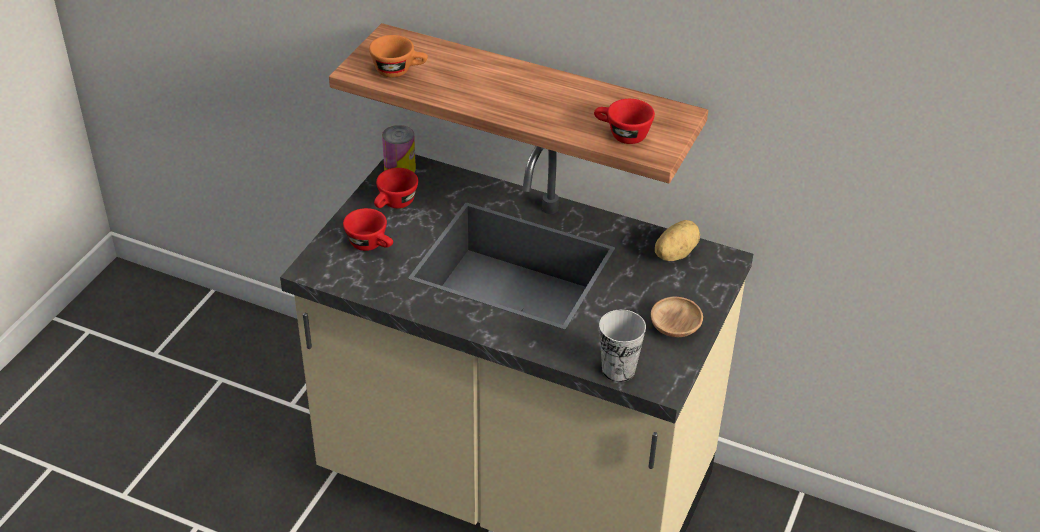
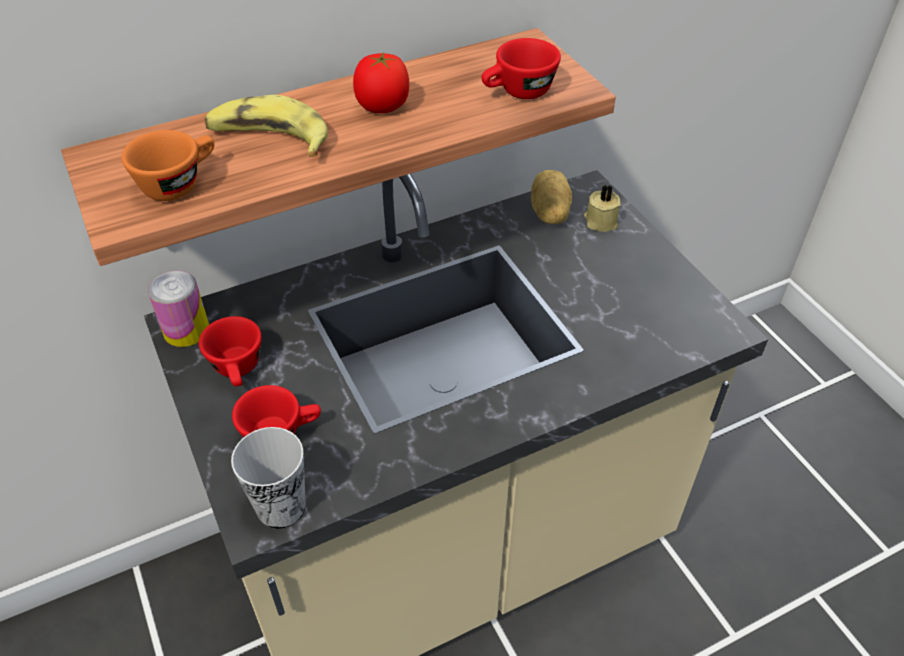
camera: 50 degrees left, 5 degrees up
cup [599,309,646,382] -> cup moved to [231,427,306,529]
brown bowl [651,297,703,337] -> none
none -> banana [204,95,328,157]
none -> tomato [353,52,409,113]
none -> beige candle [584,185,621,232]

